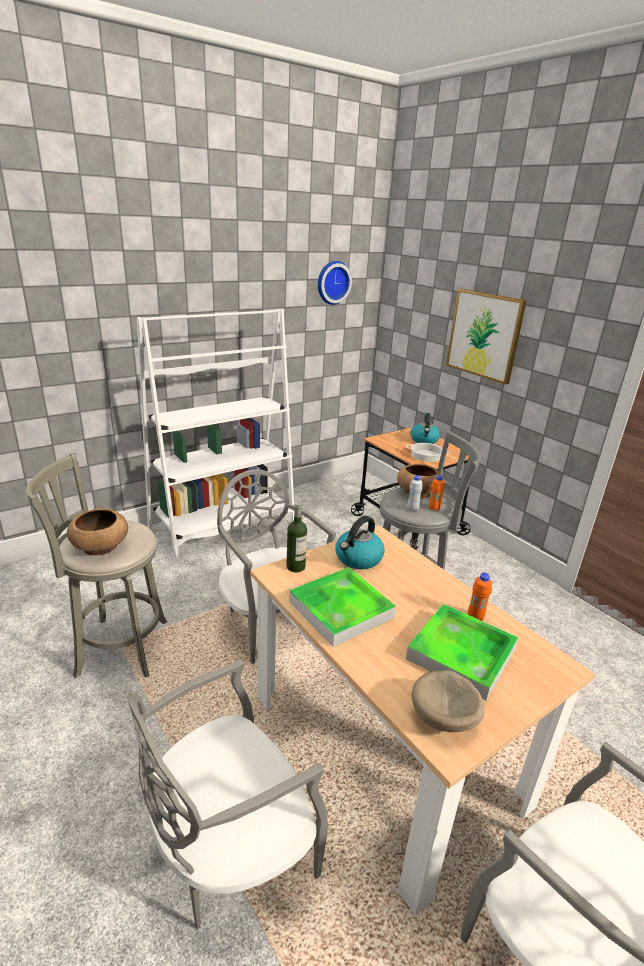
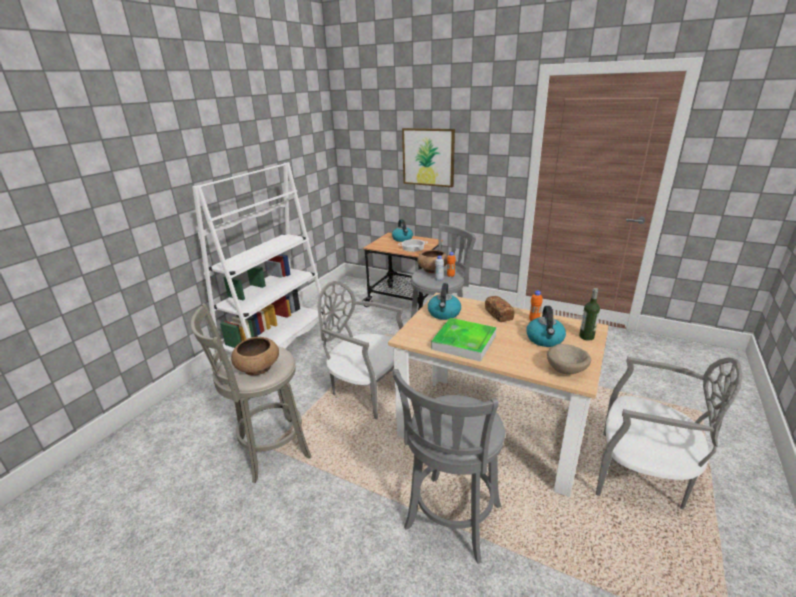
camera: 25 degrees left, 0 degrees up
grey chair [127,659,329,930] -> grey stool [393,369,505,564]
bottle [286,503,307,572] -> bottle moved to [579,288,600,341]
wall clock [318,261,352,305] -> none
tray [406,604,519,701] -> kettle [526,306,566,347]
none -> bread [485,296,515,322]

